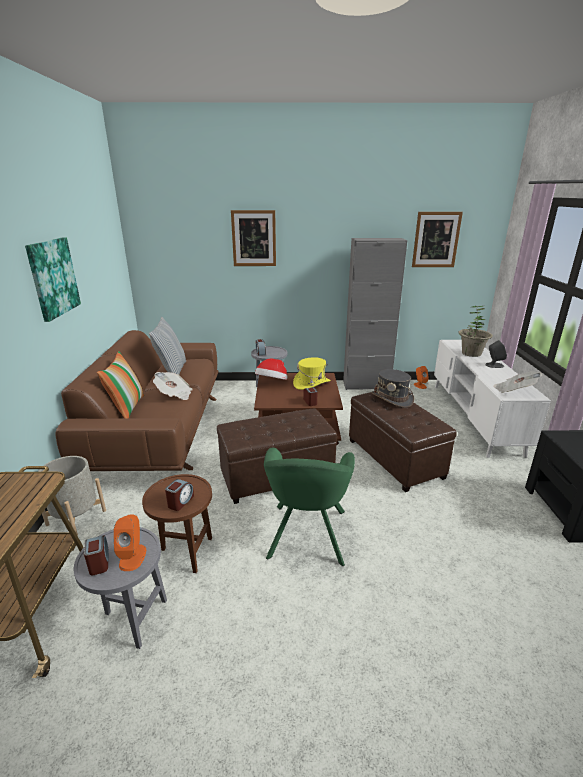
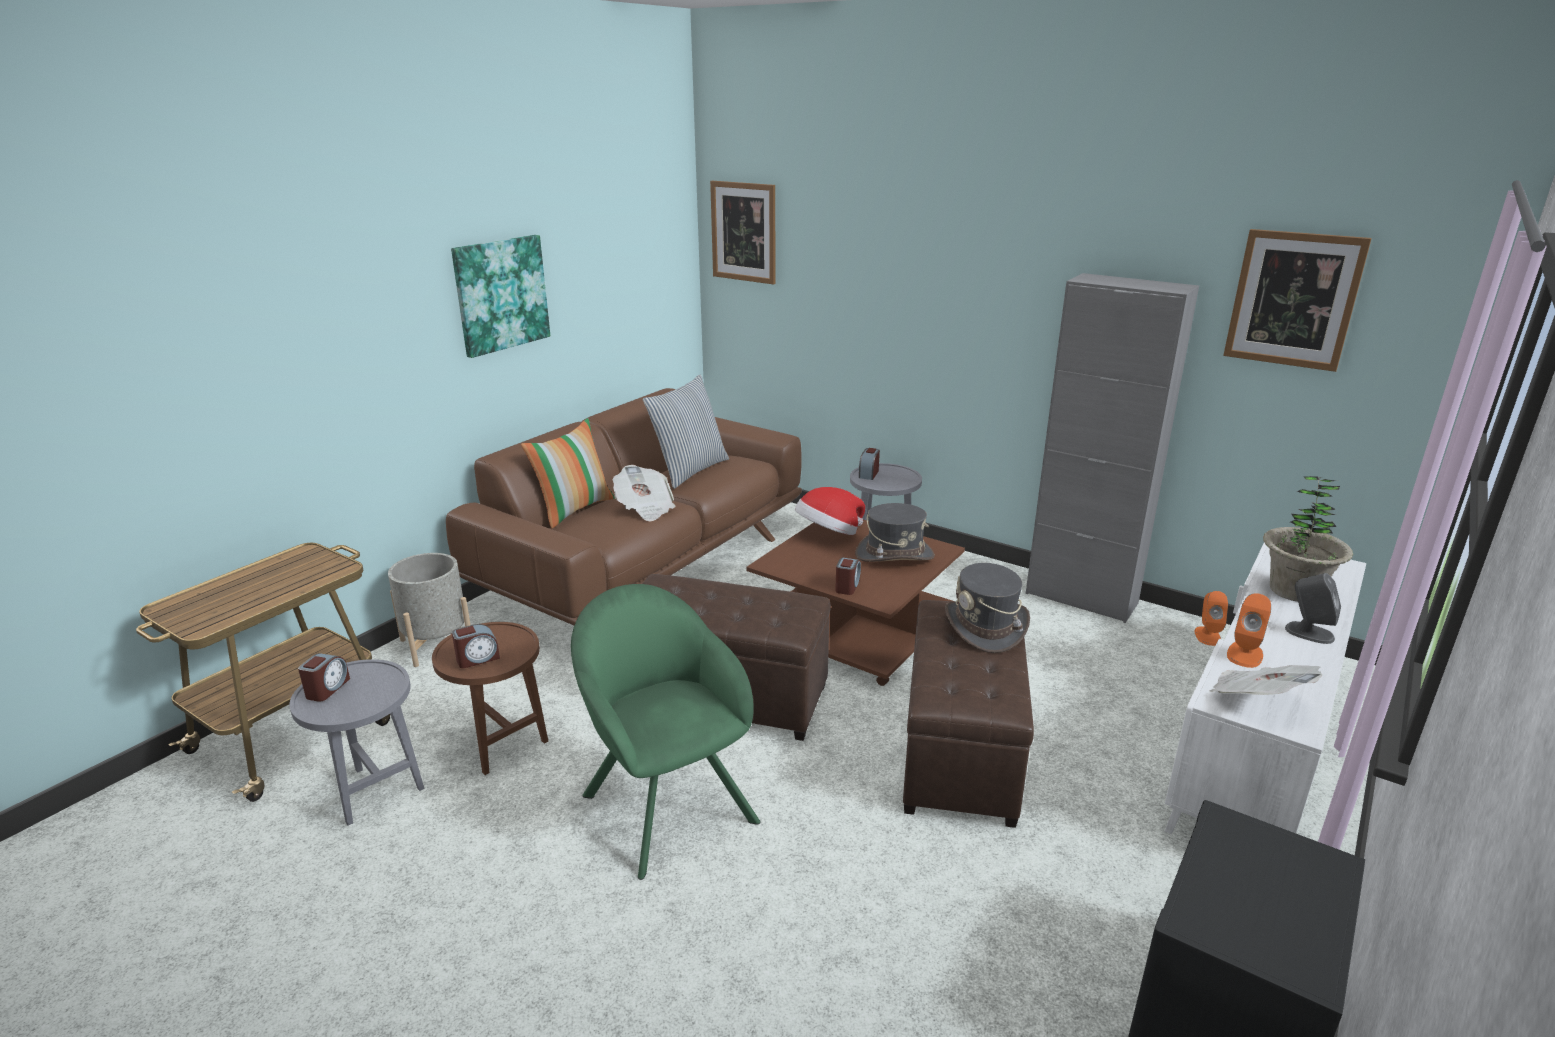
camera: 35 degrees right, 0 degrees up
orange speaker [114,514,146,571] -> orange speaker moved to [1227,593,1271,668]
picture [231,210,276,266] -> picture moved to [710,181,775,285]
green armchair [264,448,355,566] -> green armchair turned 105 degrees clockwise [571,584,761,880]
yellow hat [293,357,330,390] -> grey hat [855,503,935,562]

